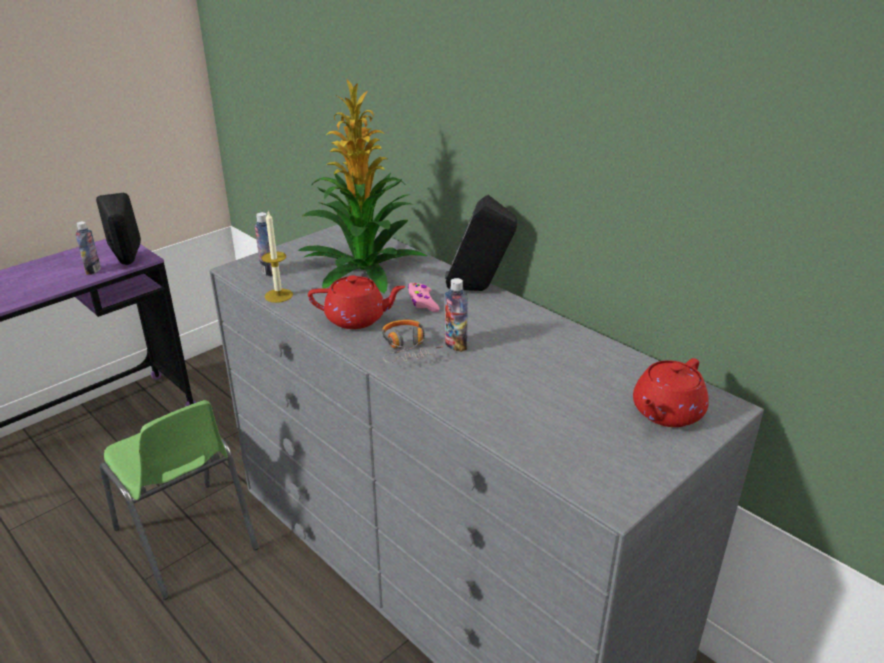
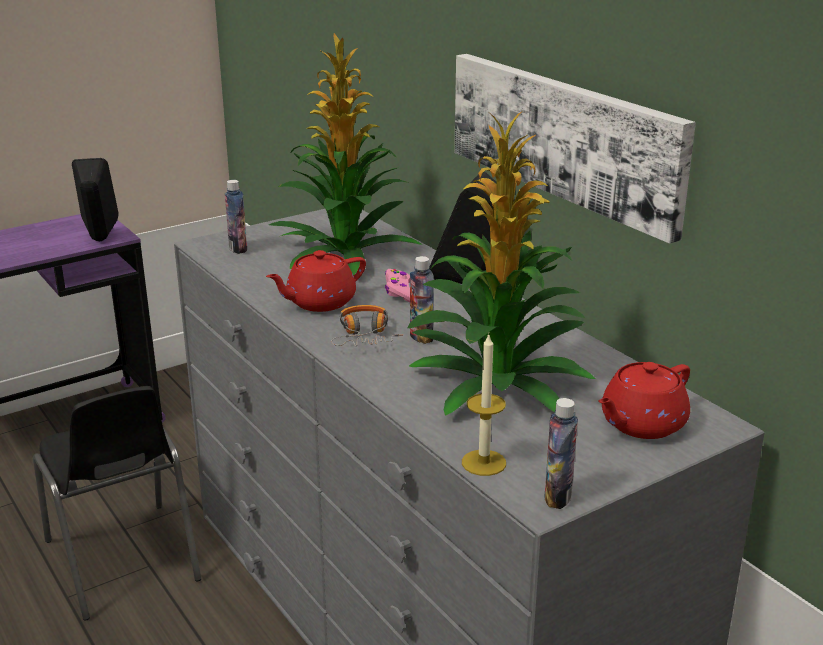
camera: 10 degrees right, 5 degrees down
bottle [76,221,101,275] -> bottle moved to [545,398,578,509]
green chair [99,400,259,600] -> black chair [33,386,201,621]
candle [261,212,293,303] -> candle moved to [462,334,506,476]
red teapot [308,275,405,329] -> red teapot turned 135 degrees clockwise [266,250,366,312]
none -> potted plant [408,112,596,416]
none -> picture [454,54,696,244]

